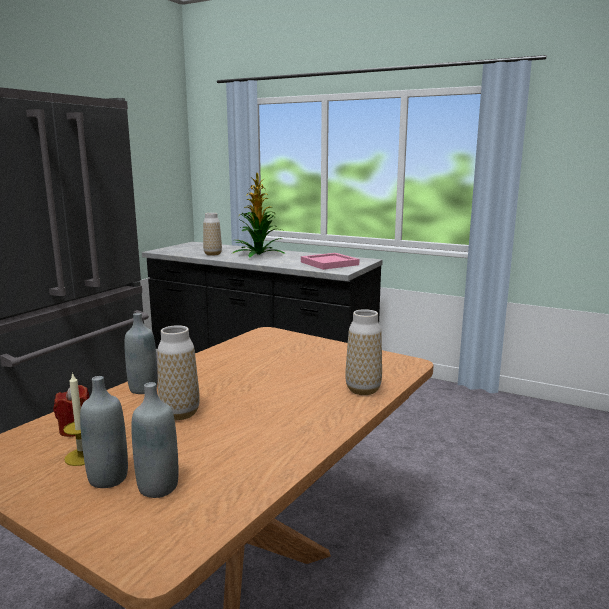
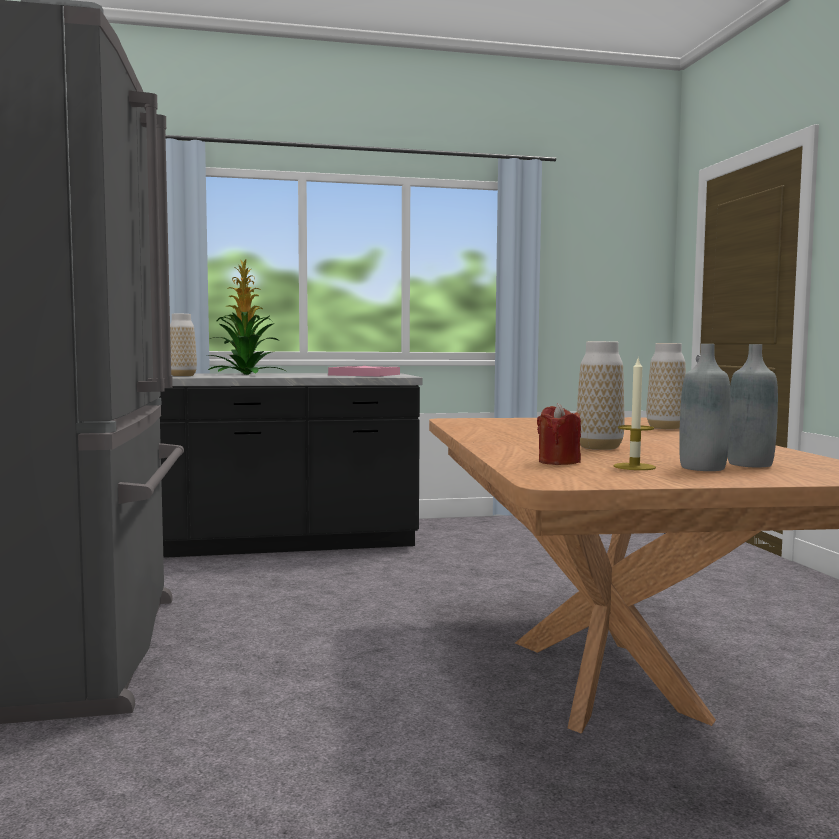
camera: 40 degrees left, 10 degrees down
grey bottle [124,313,158,394] -> none

